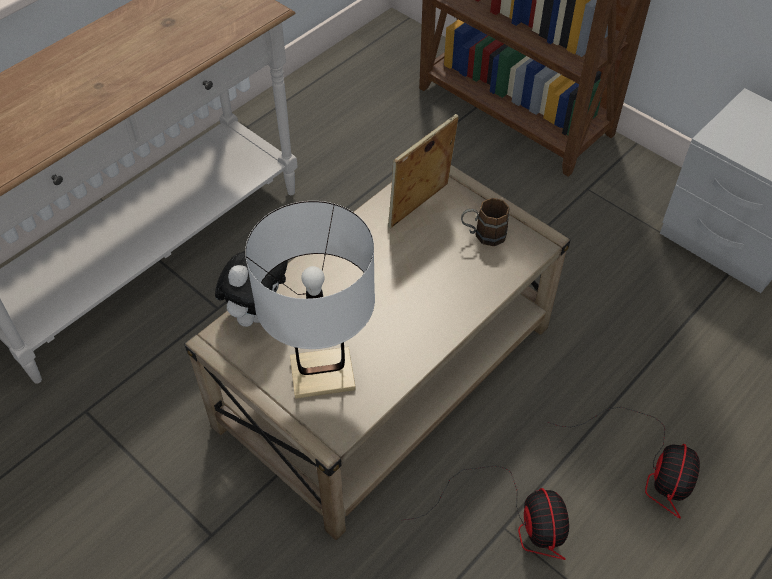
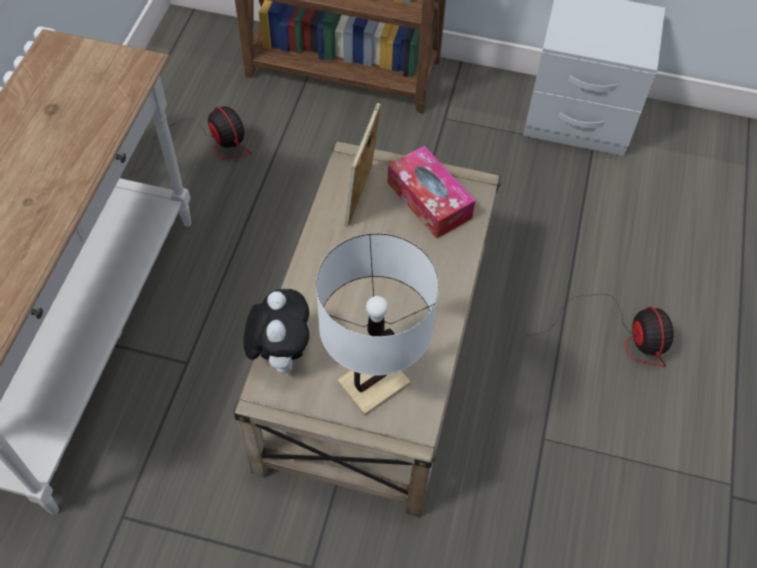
camera: 30 degrees left, 5 degrees up
fan [404,466,569,560] -> fan moved to [130,106,251,175]
brown mug [461,198,510,246] -> tissue box [387,146,475,239]

